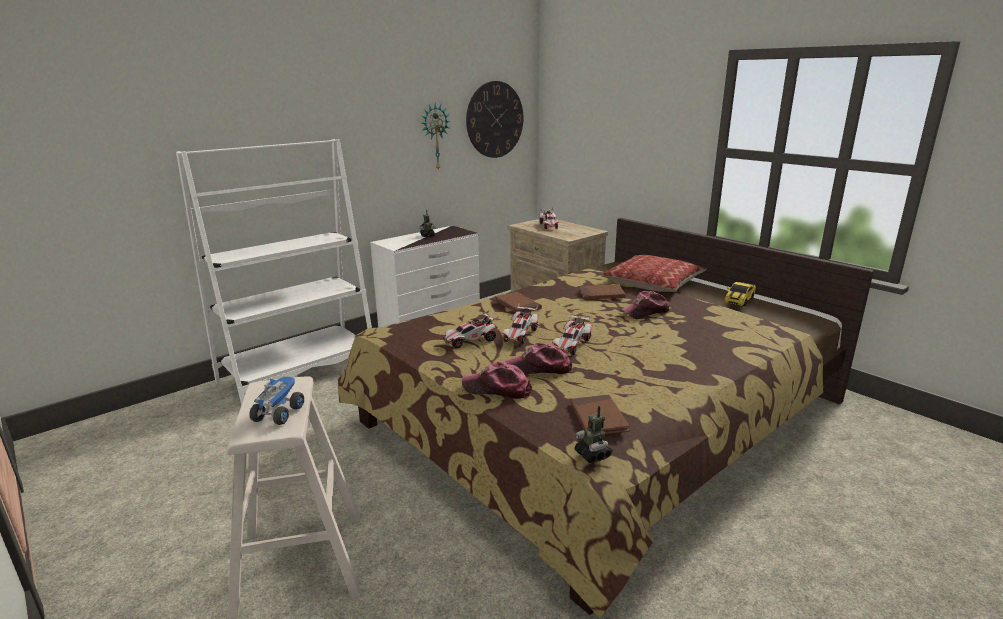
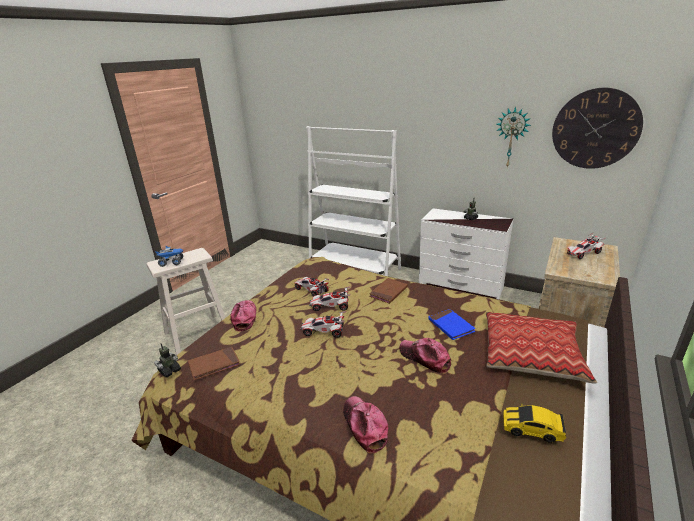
camera: 70 degrees right, 5 degrees up
cap [505,342,572,375] -> cap moved to [343,396,388,453]
brown book [579,284,626,300] -> blue book [428,309,475,340]

